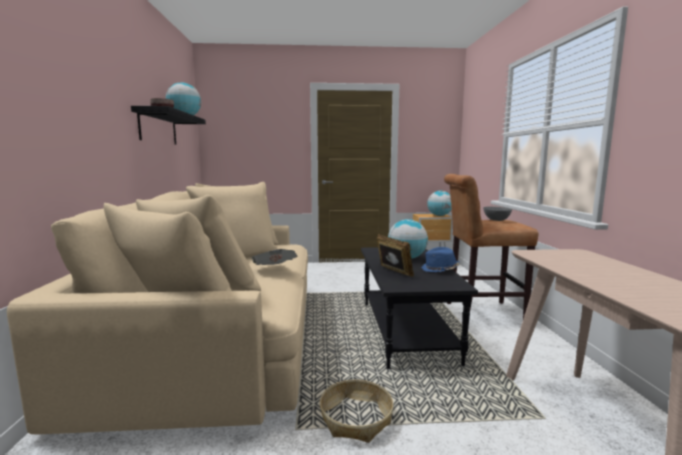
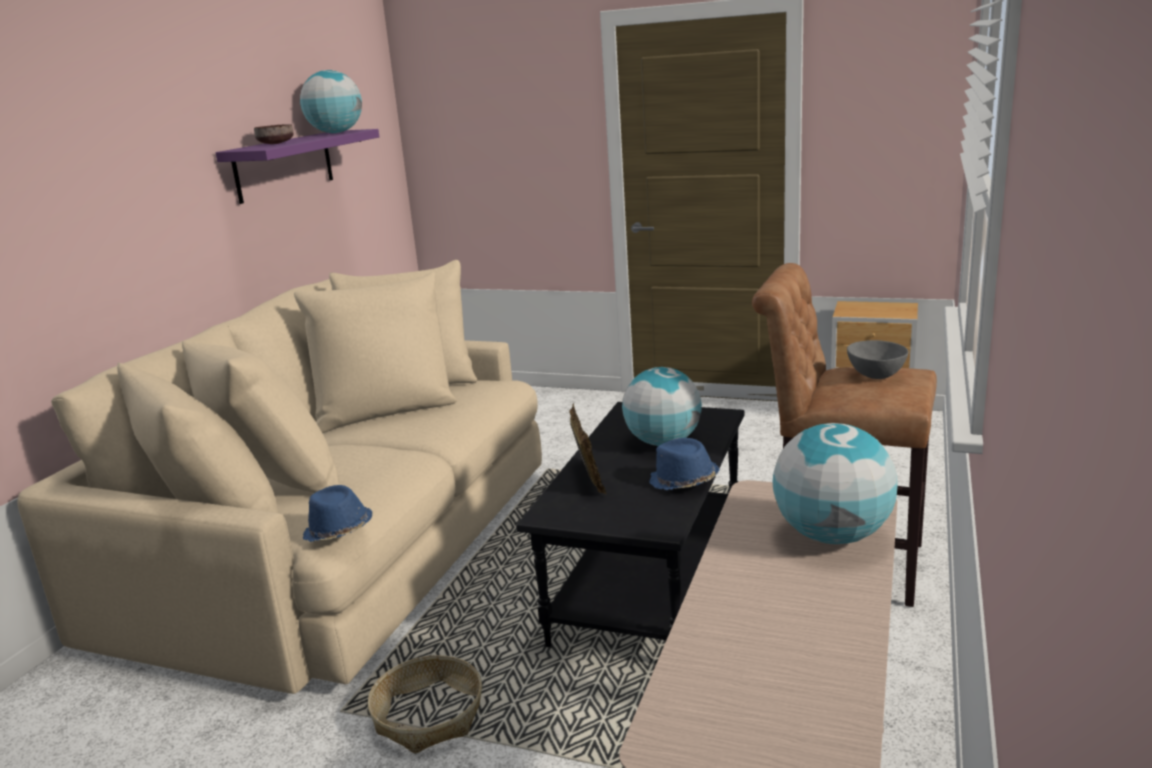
camera: 25 degrees right, 10 degrees up
black shelf [131,106,206,144] -> purple shelf [216,129,379,204]
newspaper [251,249,298,265] -> none
globe [427,191,452,216] -> globe moved to [773,423,898,544]
none -> blue hat [302,485,373,542]

